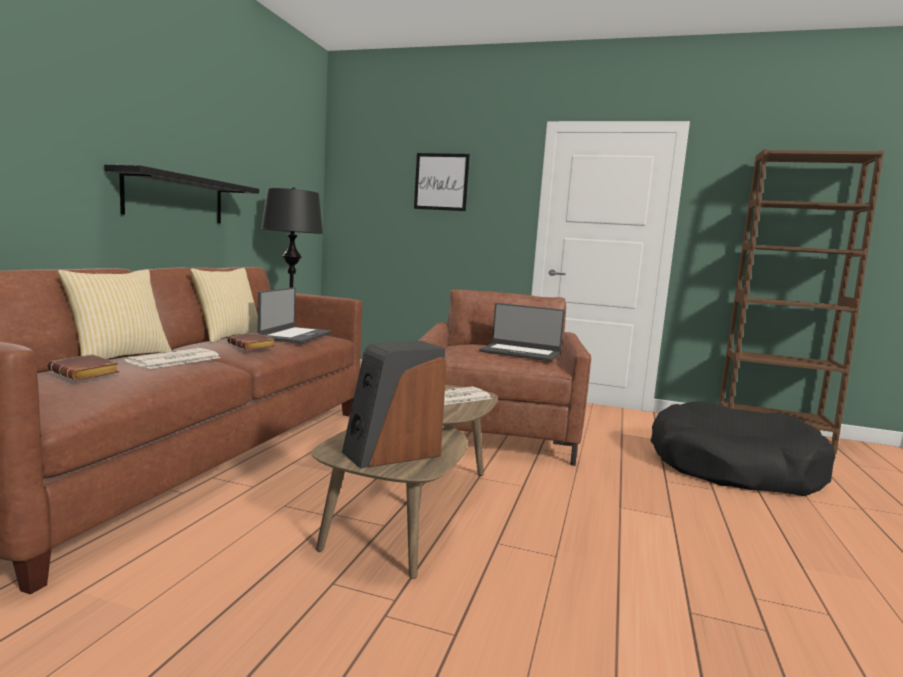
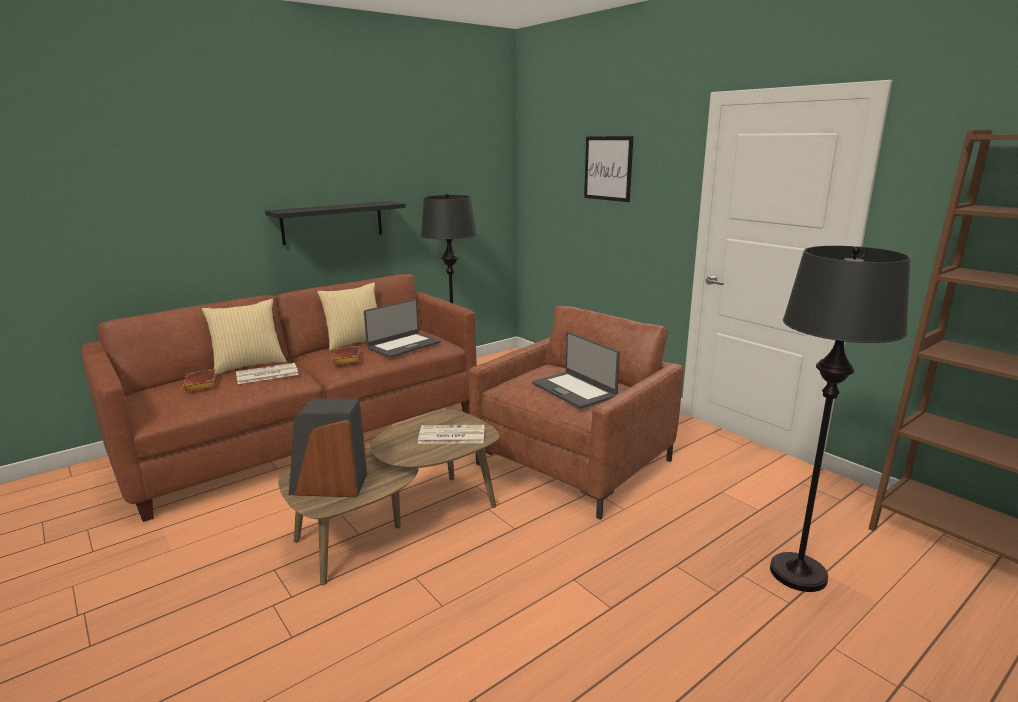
camera: 35 degrees right, 10 degrees up
black dog bed [651,401,835,496] -> black floor lamp [770,246,911,592]

